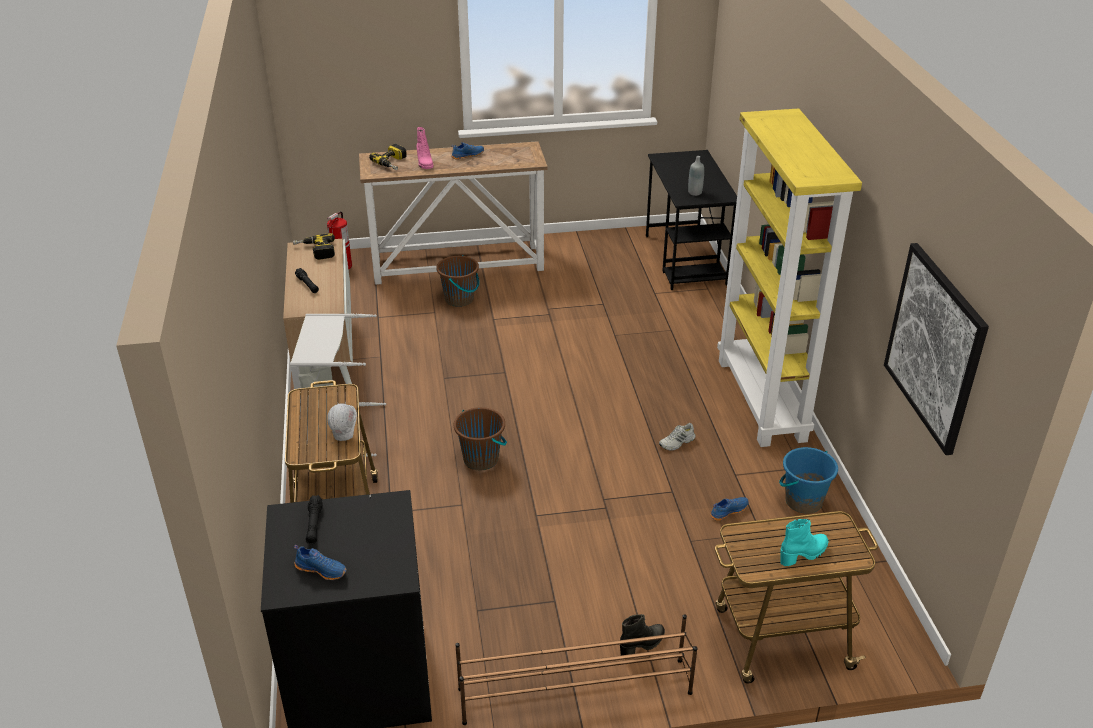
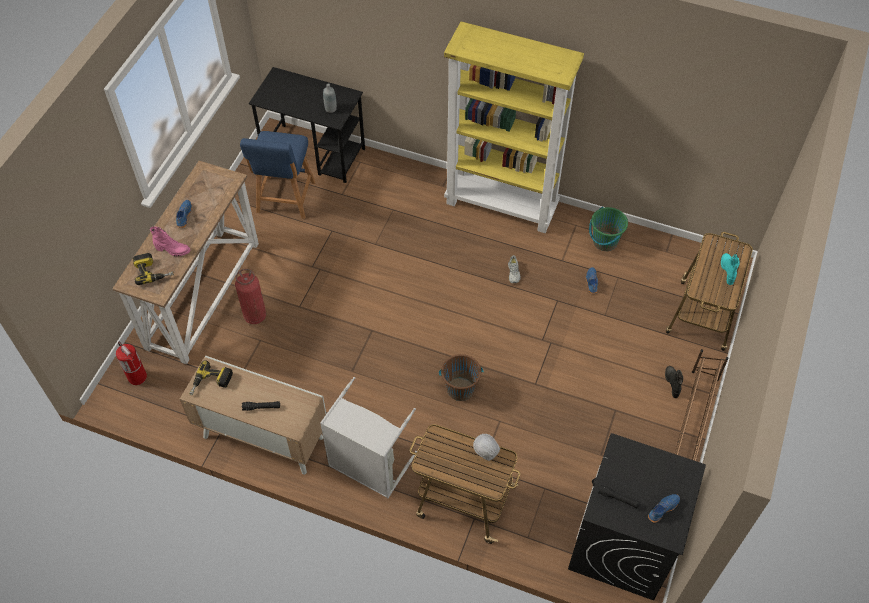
camera: 60 degrees left, 20 degrees up
brown bucket [436,255,479,307] -> fire extinguisher [235,269,266,324]
blue bucket [779,447,838,514] -> green bucket [589,207,628,251]
picture [884,243,989,455] -> none
none -> blue stool [240,131,315,219]

